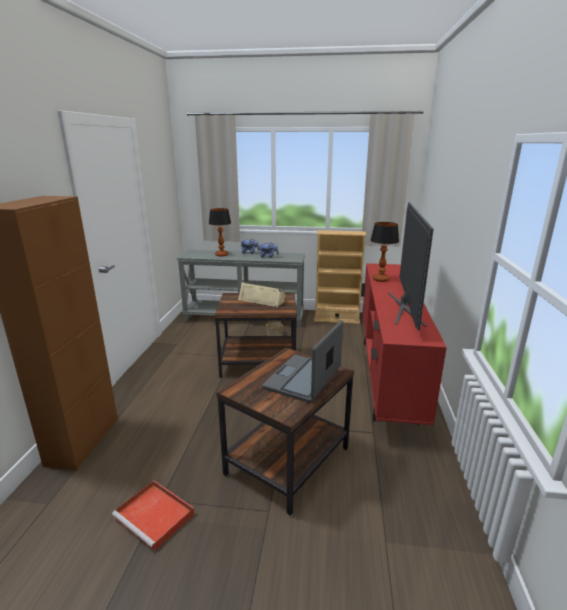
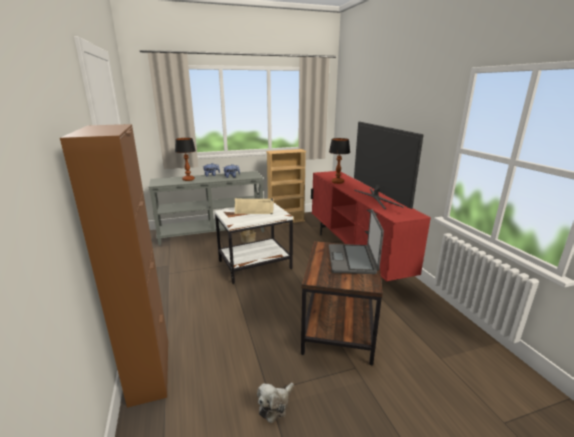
camera: 25 degrees left, 0 degrees up
red tray [112,480,195,551] -> plush toy [257,383,294,423]
brown side table [215,293,297,378] -> white side table [215,203,293,284]

